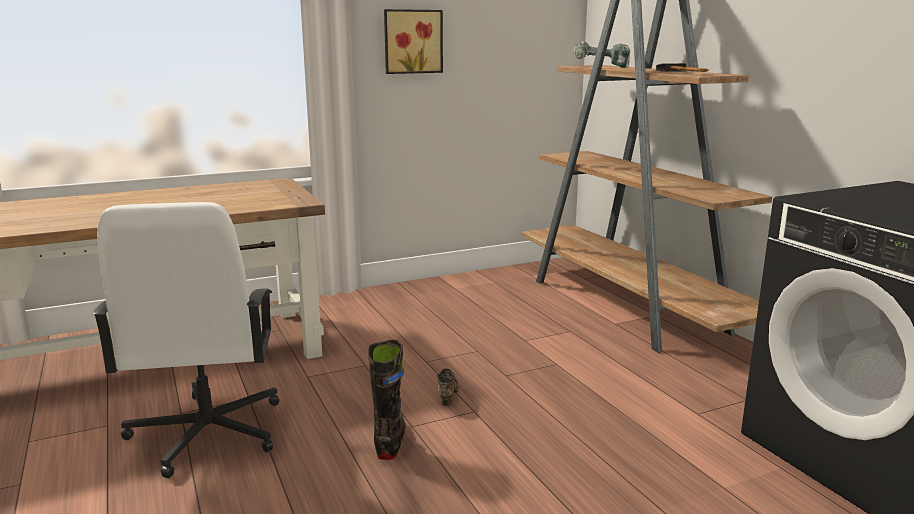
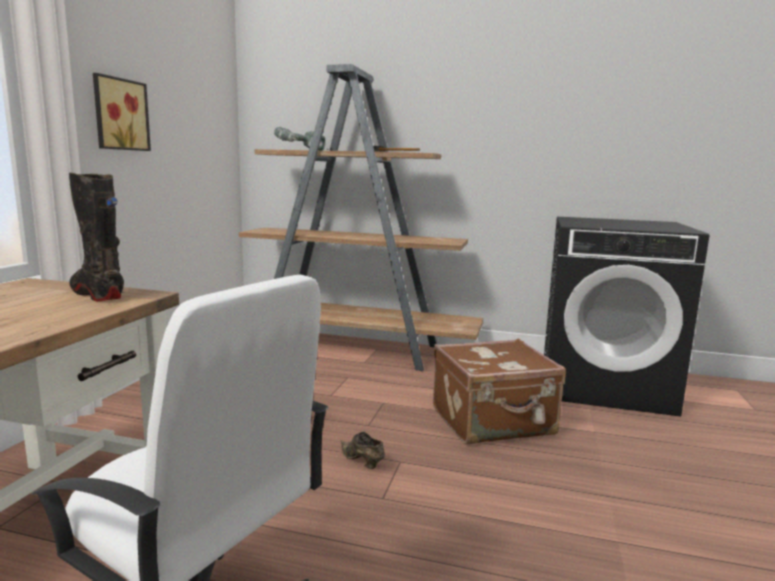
camera: 50 degrees left, 5 degrees down
black boot [368,340,406,460] -> black boot moved to [69,172,124,301]
none -> brown suitcase [433,339,566,445]

